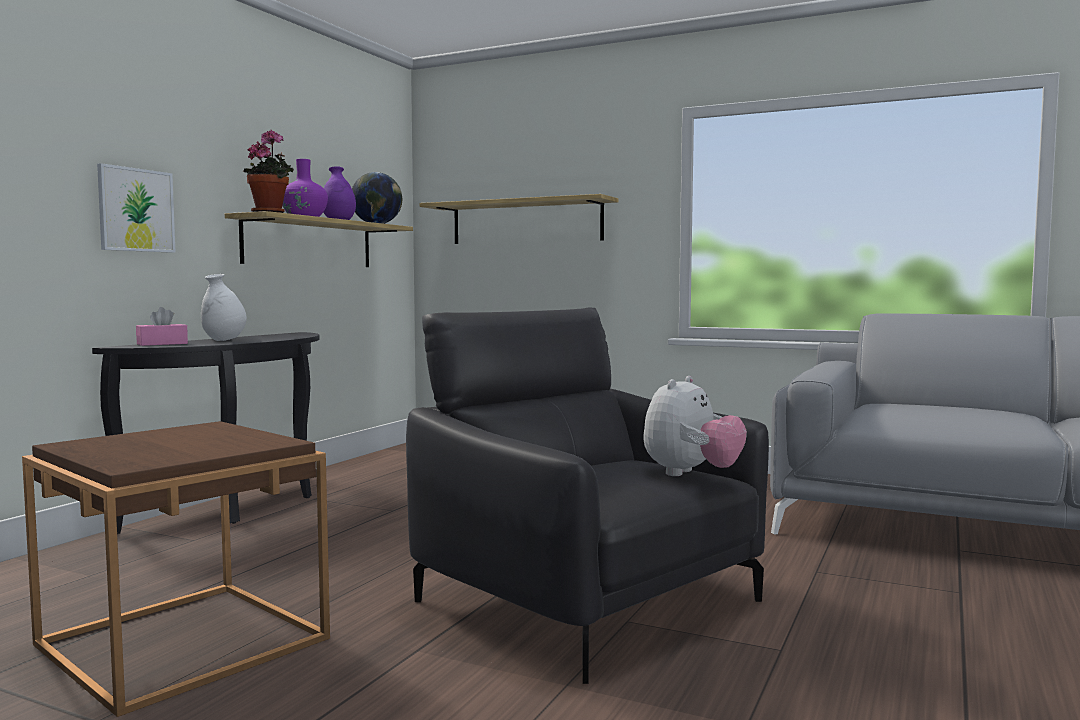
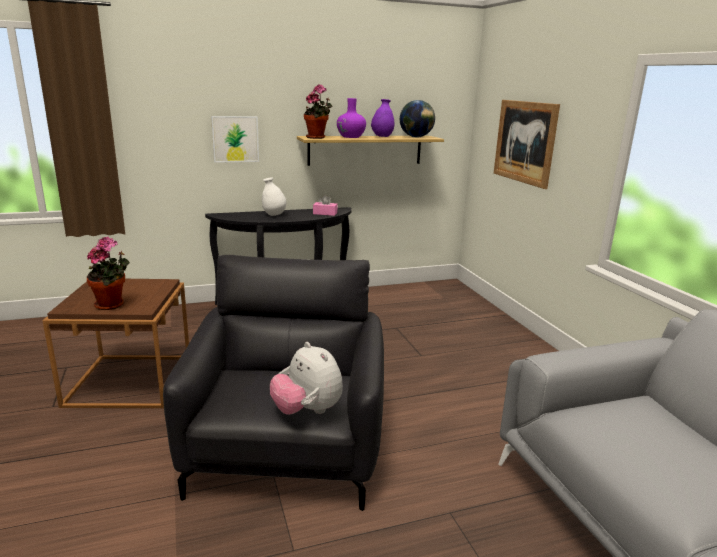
camera: 45 degrees right, 15 degrees up
pink tissue box [136,307,188,346] -> pink tissue box moved to [313,195,337,216]
shelf [419,194,619,244] -> picture [494,100,560,189]
plush toy [644,376,747,476] -> plush toy turned 60 degrees clockwise [270,342,343,415]
none -> potted plant [87,237,130,310]

